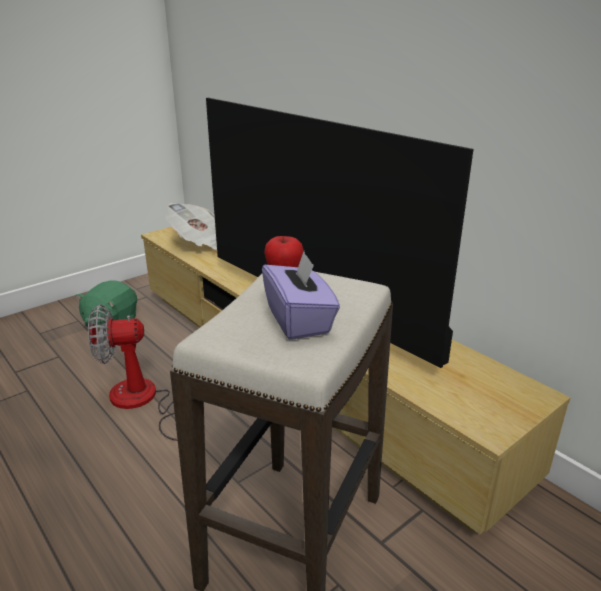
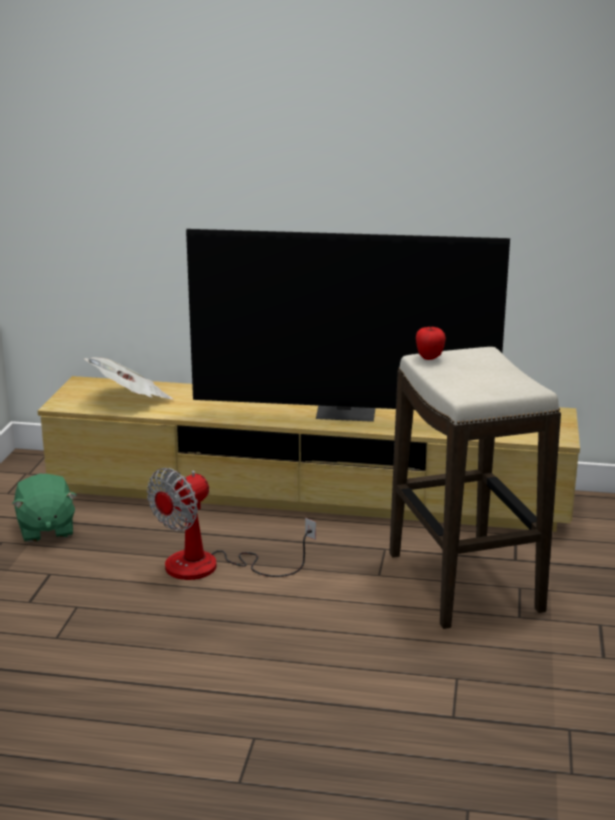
camera: 40 degrees left, 5 degrees down
purple tissue box [262,252,340,340] -> none

